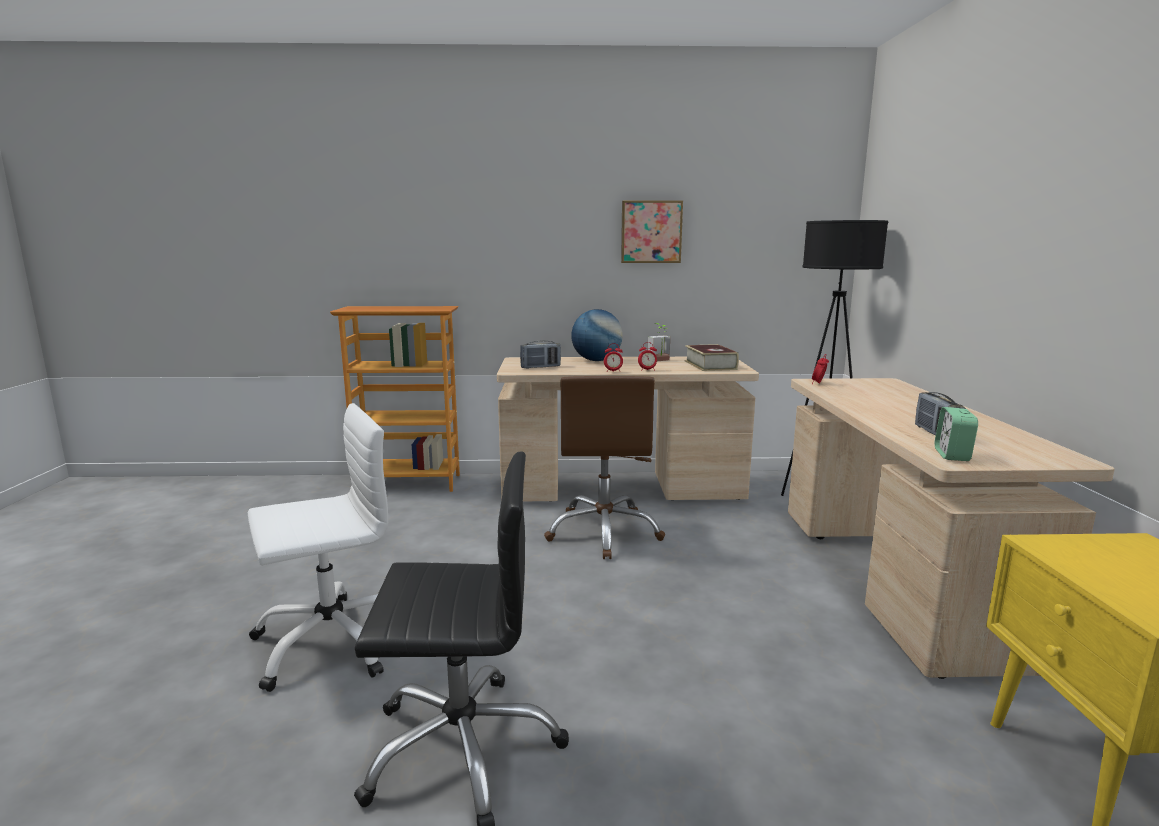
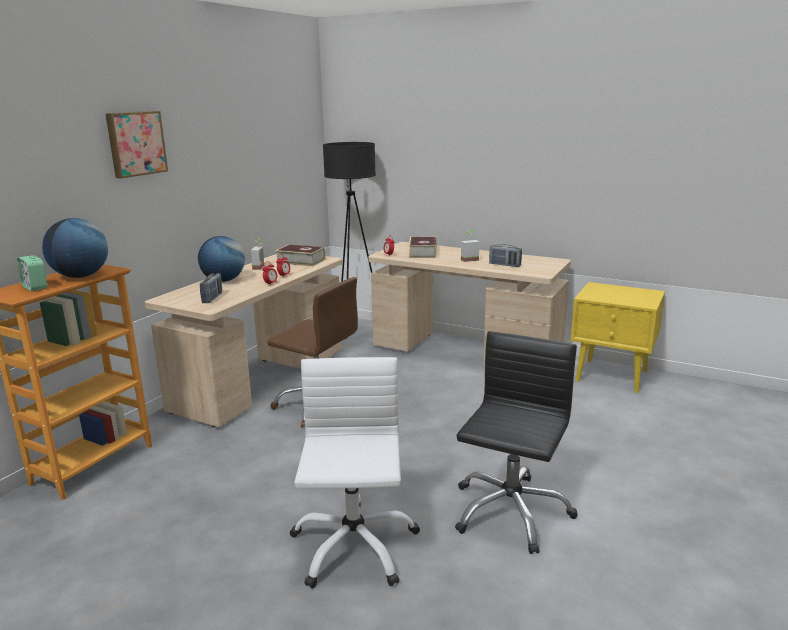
camera: 60 degrees left, 5 degrees up
picture [621,200,683,263] -> picture moved to [105,111,168,179]
alarm clock [935,407,978,461] -> alarm clock moved to [17,255,47,291]
none -> globe [42,218,108,278]
none -> book [409,236,437,258]
none -> potted plant [461,230,479,262]

